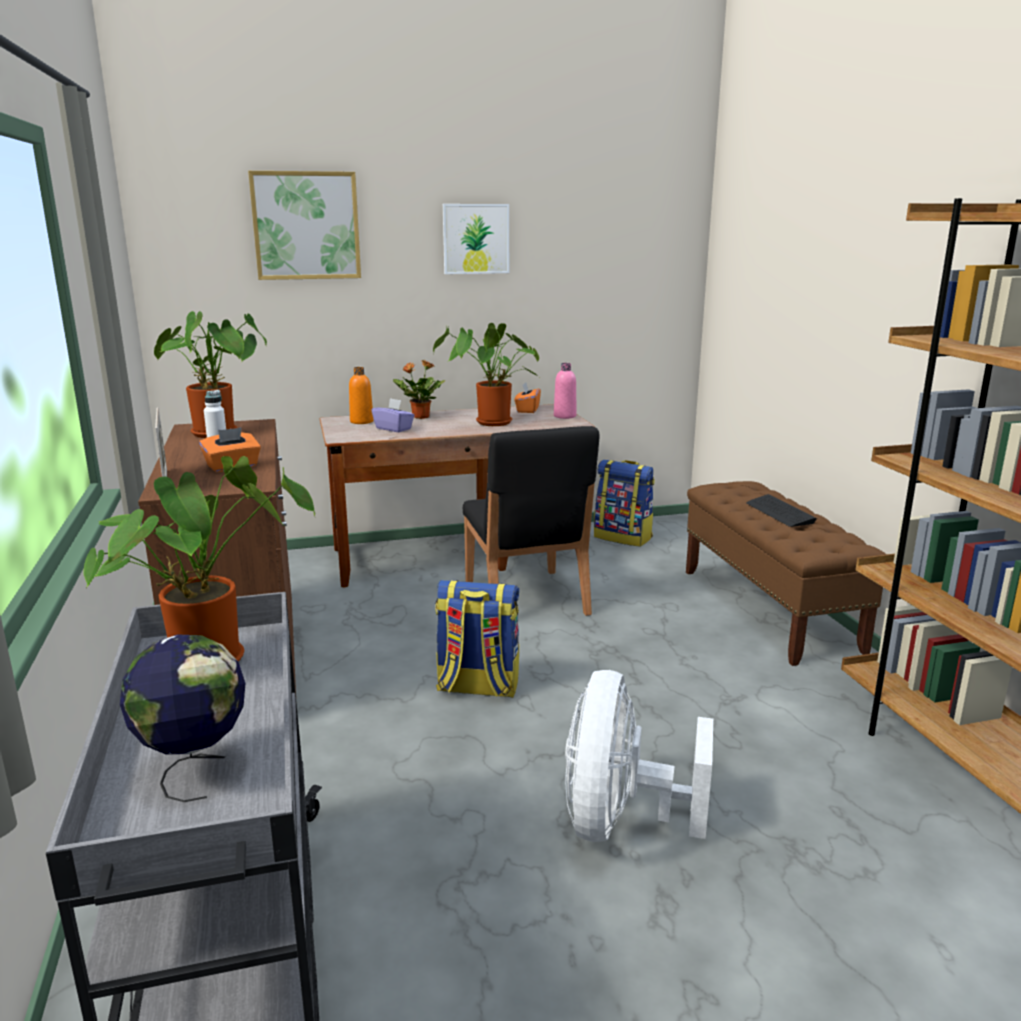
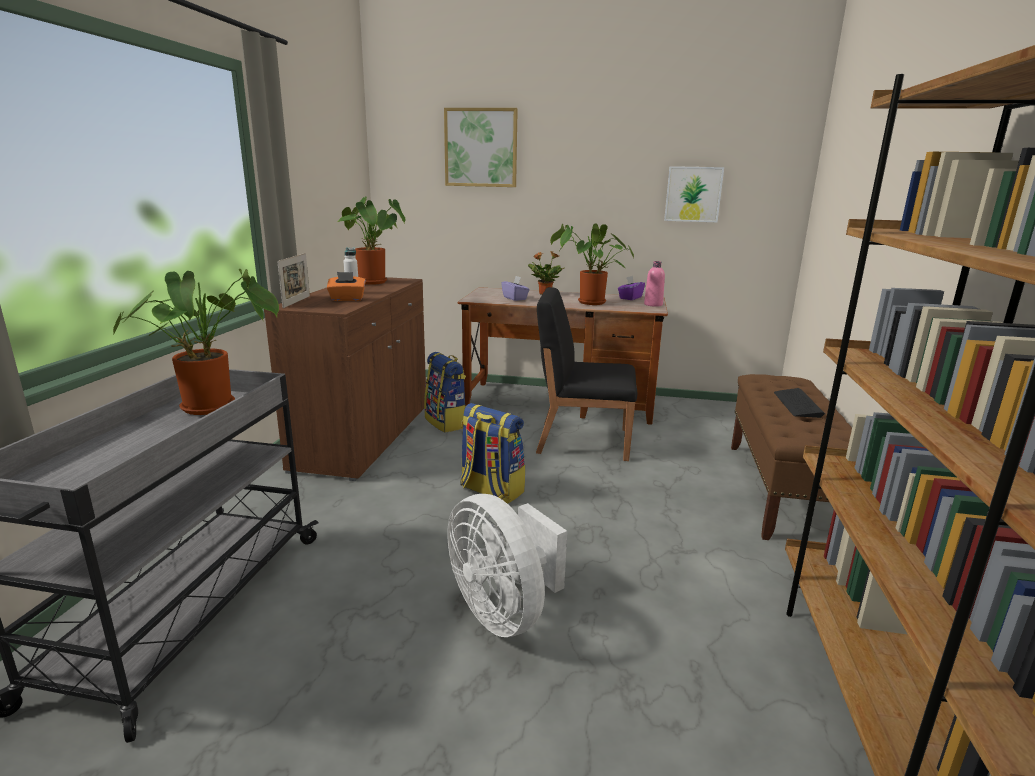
camera: 25 degrees right, 0 degrees up
globe [120,635,245,802] -> none
orange bottle [349,367,374,424] -> none
picture [443,204,509,274] -> picture moved to [664,166,724,222]
black chair [463,426,599,616] -> black chair turned 90 degrees clockwise [536,287,637,461]
orange tissue box [514,382,541,413] -> purple tissue box [618,276,645,300]
white fan [565,670,713,842] -> white fan turned 75 degrees counterclockwise [447,494,567,637]
backpack [594,460,655,547] -> backpack moved to [424,352,466,433]

